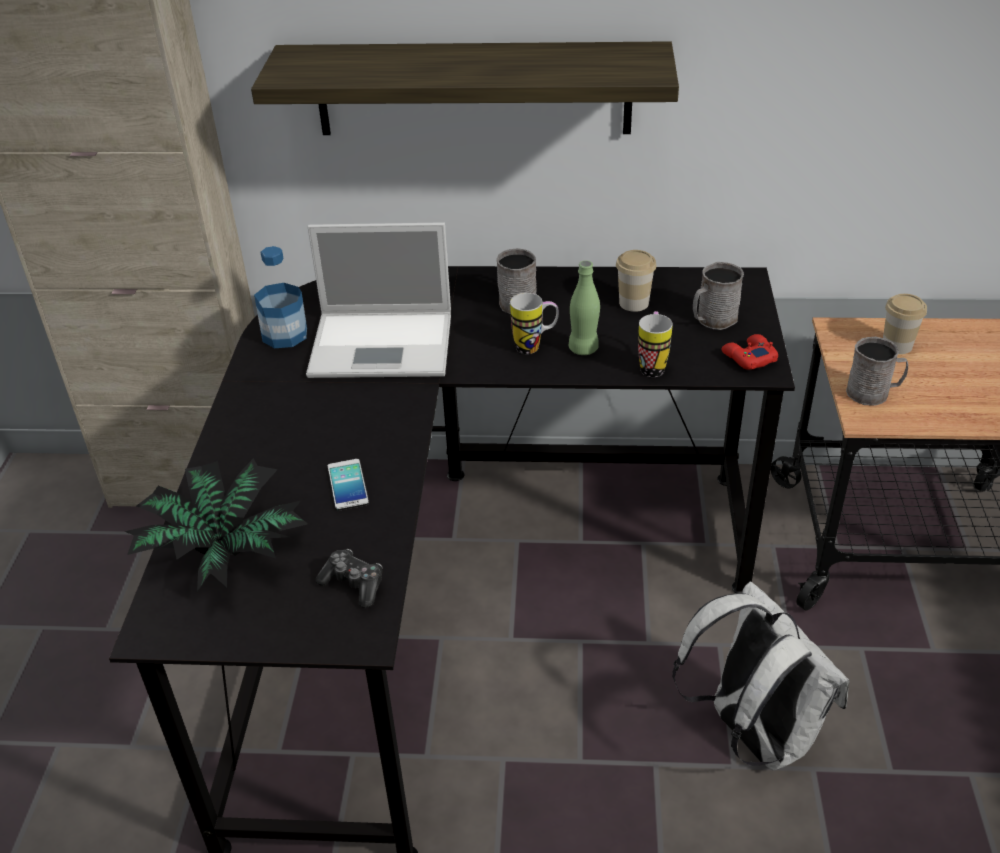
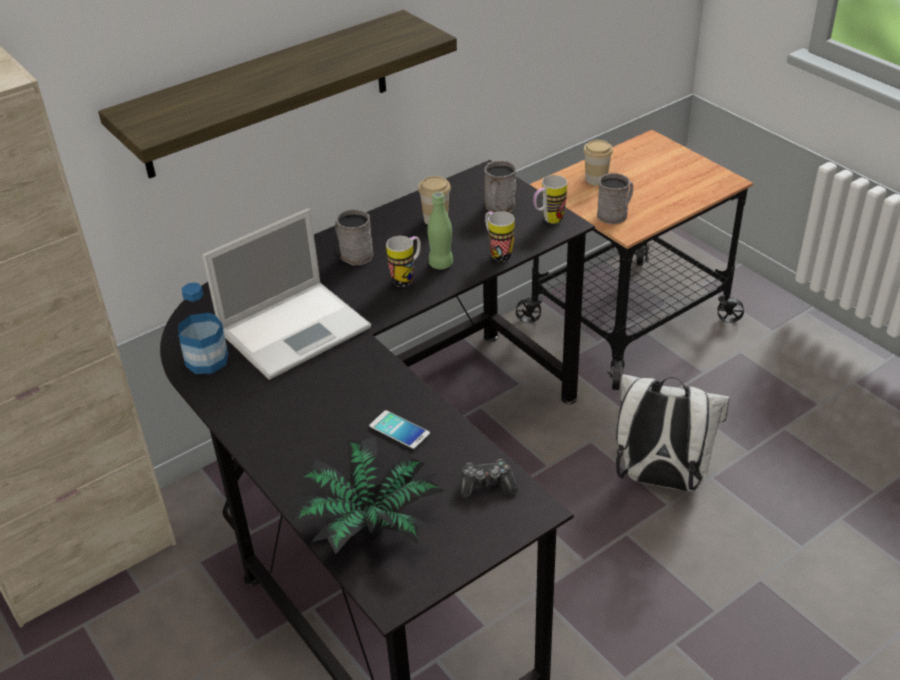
camera: 40 degrees left, 0 degrees up
red game controller [721,334,778,370] -> mug [533,175,567,224]

